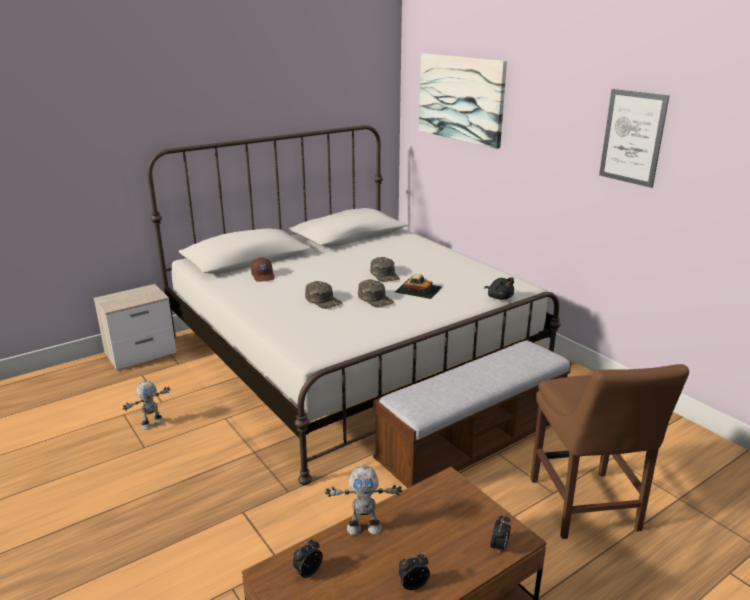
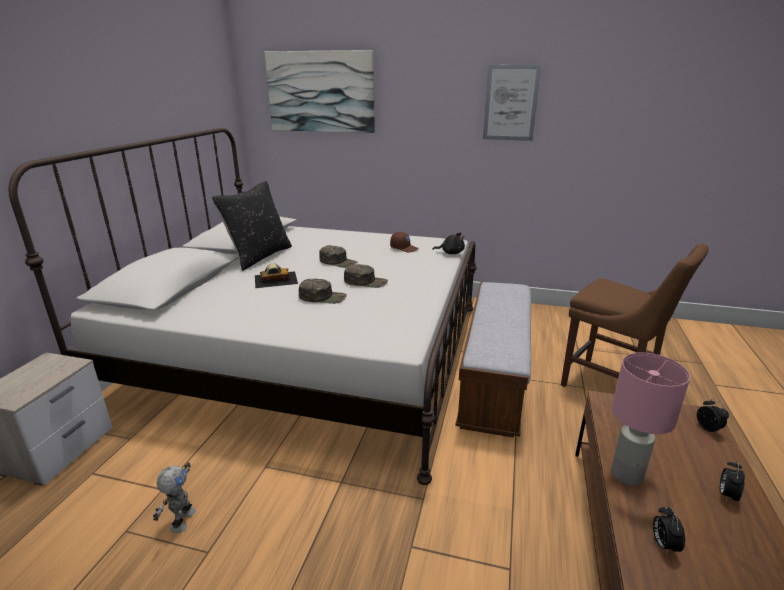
camera: 40 degrees left, 0 degrees up
brown cap [251,258,274,282] -> brown cap moved to [390,232,419,253]
toy robot [325,465,402,535] -> pink table lamp [611,353,690,486]
toy car [395,274,442,299] -> toy car moved to [255,264,298,288]
none -> black pillow [212,181,292,271]

